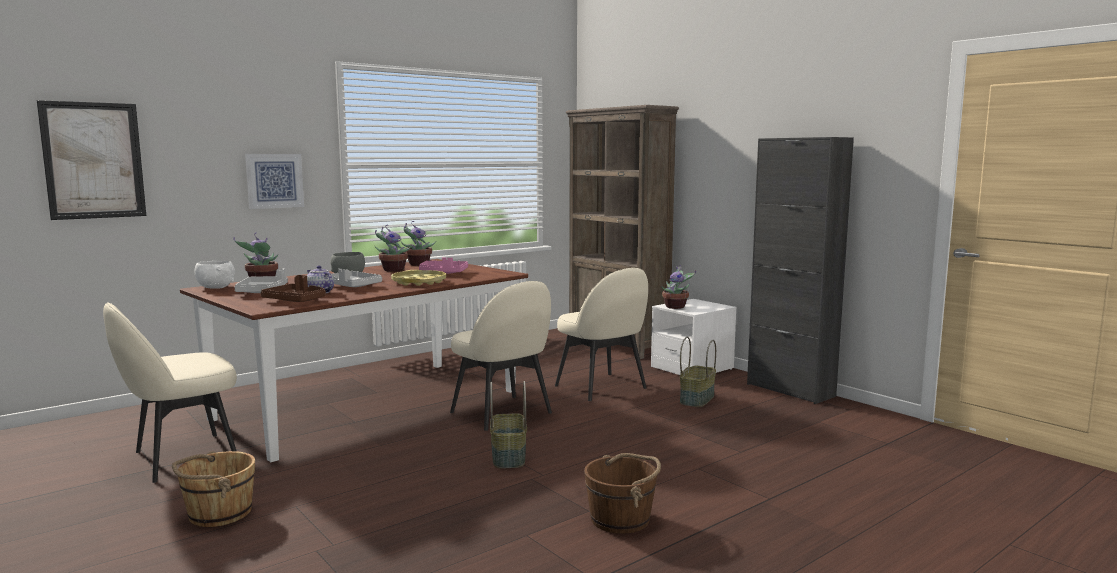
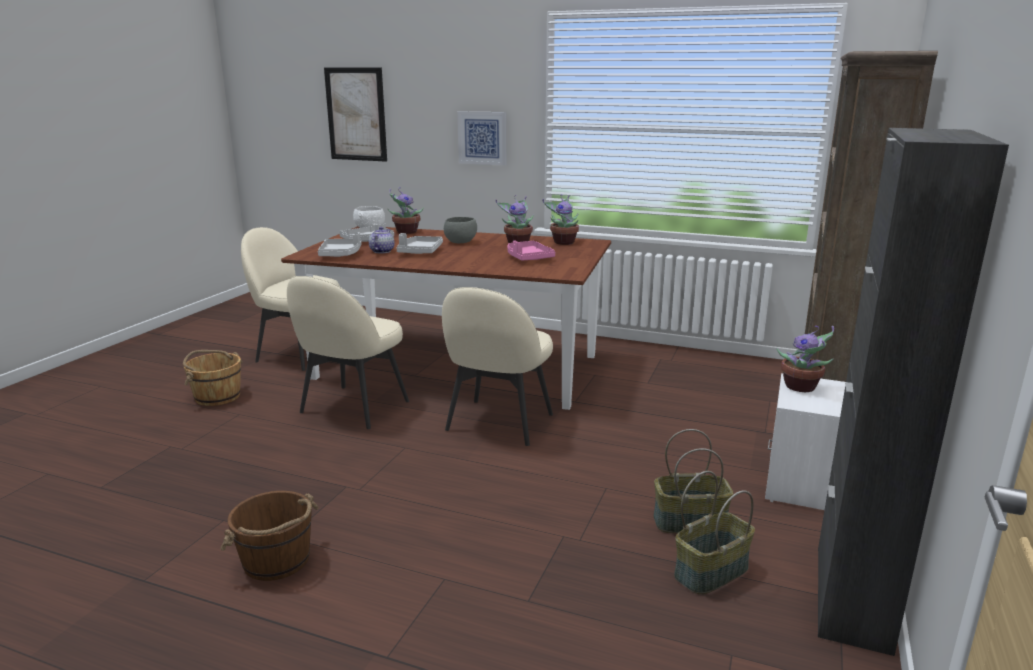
camera: 60 degrees right, 10 degrees up
brown tray [261,275,326,302] -> grey tray [318,232,362,257]
yellow tray [391,270,446,286] -> none
basket [490,381,527,468] -> basket moved to [674,471,755,595]
beige chair [555,268,648,401] -> beige chair moved to [287,276,409,429]

